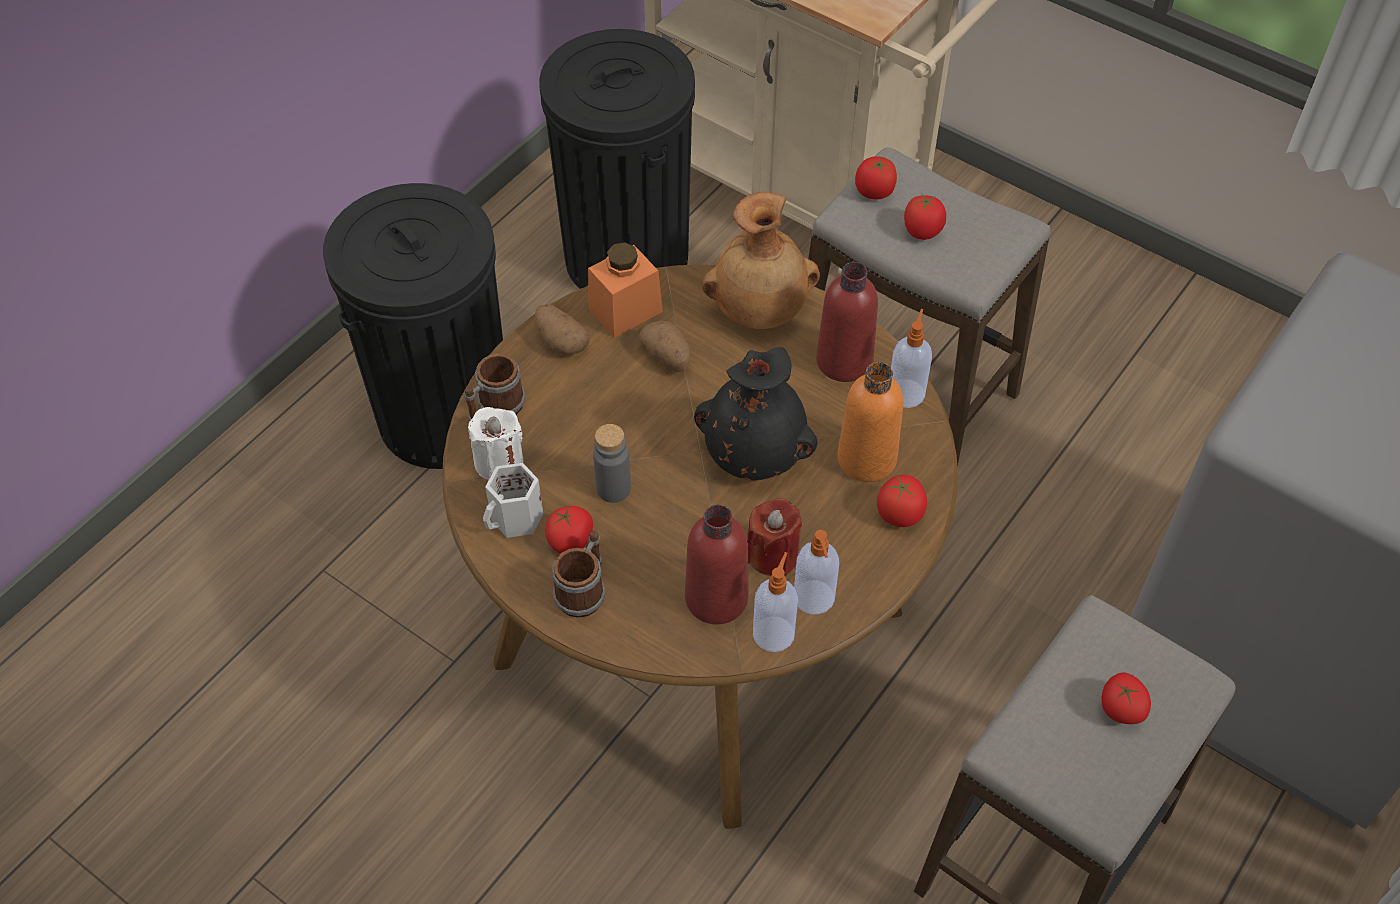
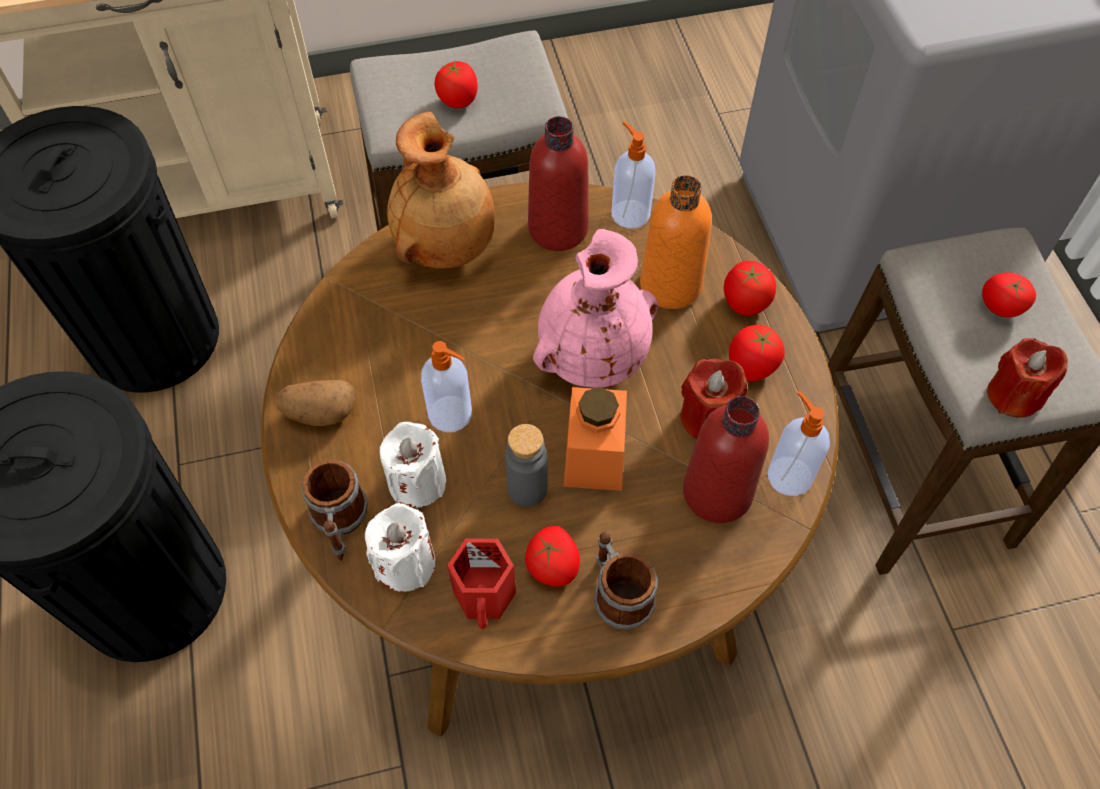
camera: 50 degrees left, 5 degrees up
white mug [483,463,543,538] -> red mug [447,539,516,629]
orange jar [588,242,663,338] -> orange jar moved to [564,387,627,491]
potato [639,321,691,372] -> none
black vase [694,347,818,480] -> pink vase [533,229,658,388]
soap dispenser [794,530,839,615] -> soap dispenser moved to [421,341,472,432]
tomato [855,156,897,200] -> tomato moved to [729,325,785,381]
none -> white candle [380,422,446,508]
none -> red candle [987,338,1068,418]

